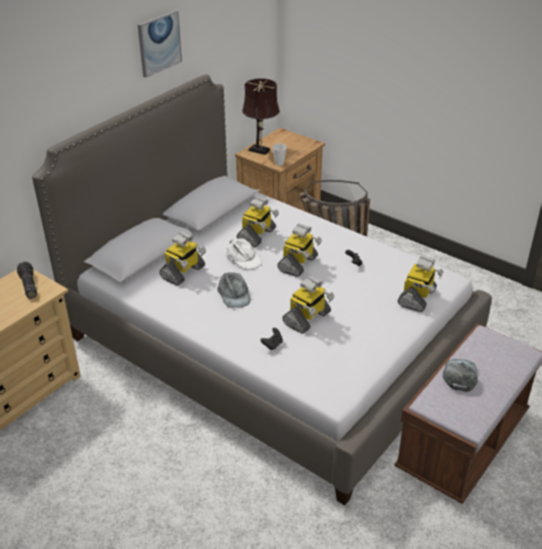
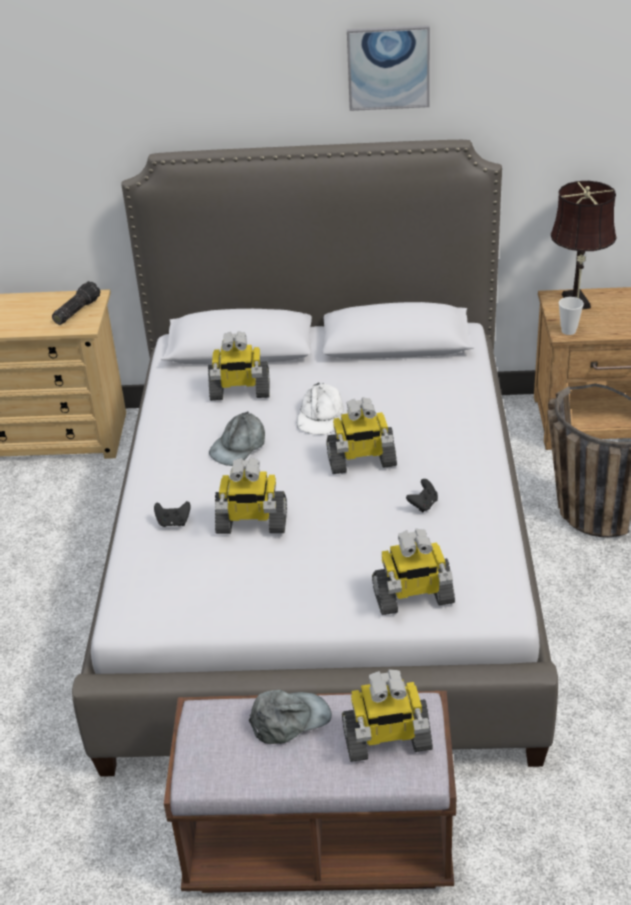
camera: 55 degrees right, 0 degrees up
toy robot [237,197,279,247] -> toy robot moved to [342,669,433,762]

